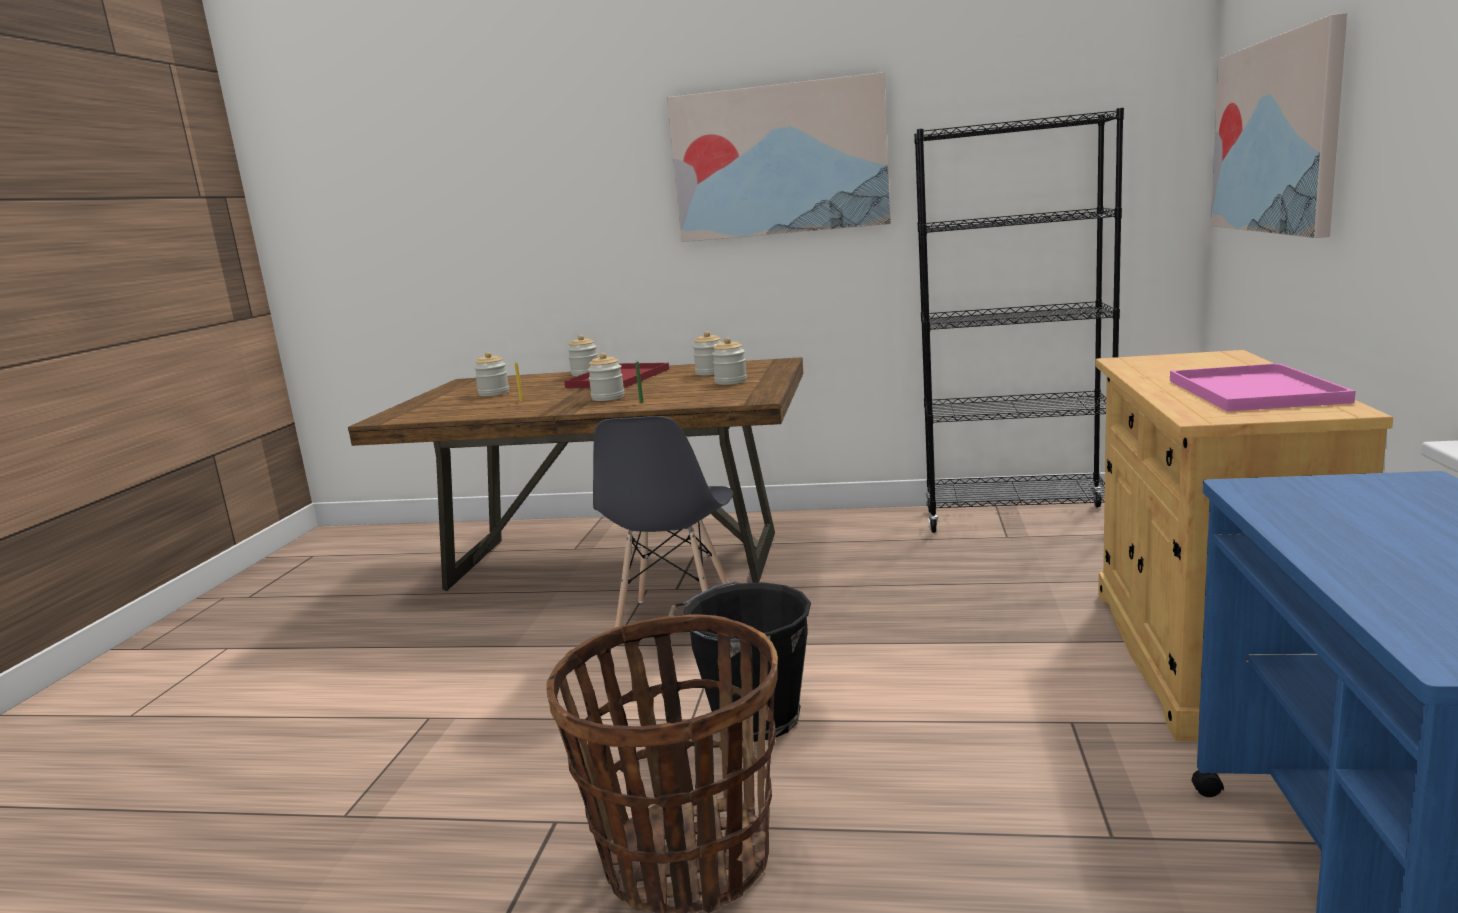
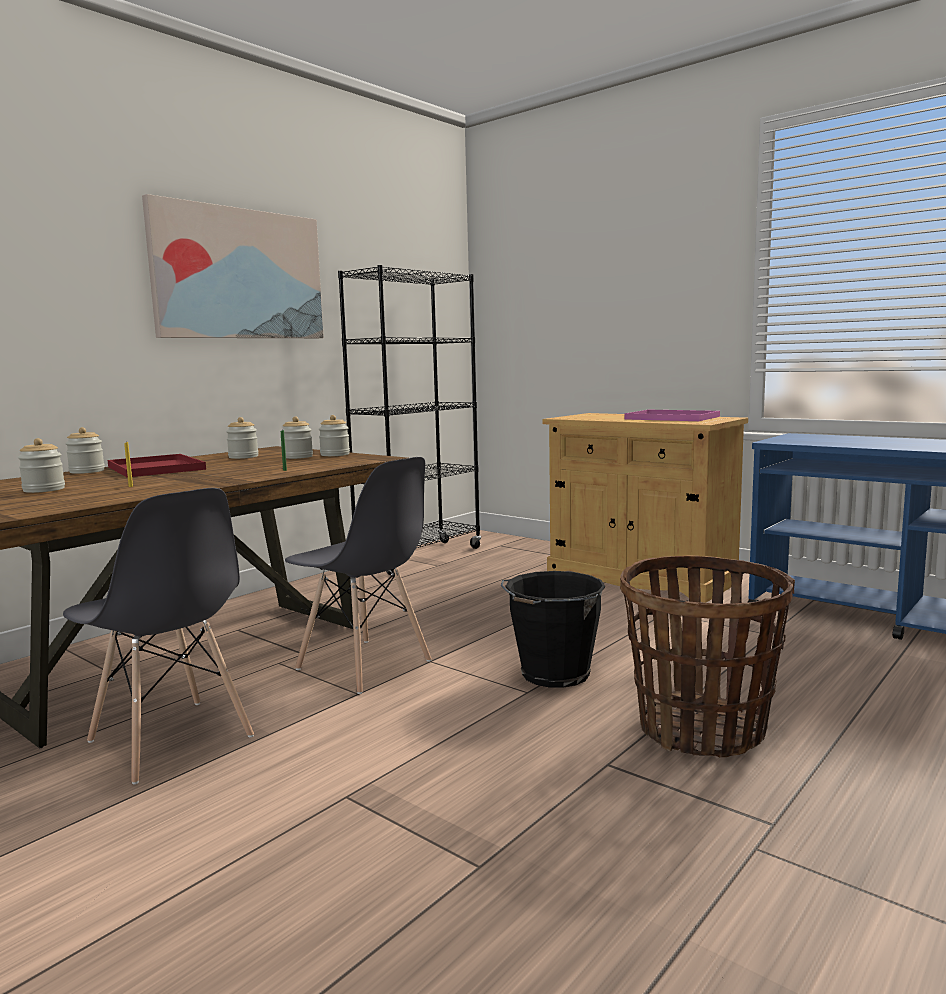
camera: 60 degrees left, 5 degrees down
jar [588,353,625,401] -> jar moved to [319,415,350,456]
picture [1211,13,1347,238] -> none
none -> grey chair [63,488,254,784]

